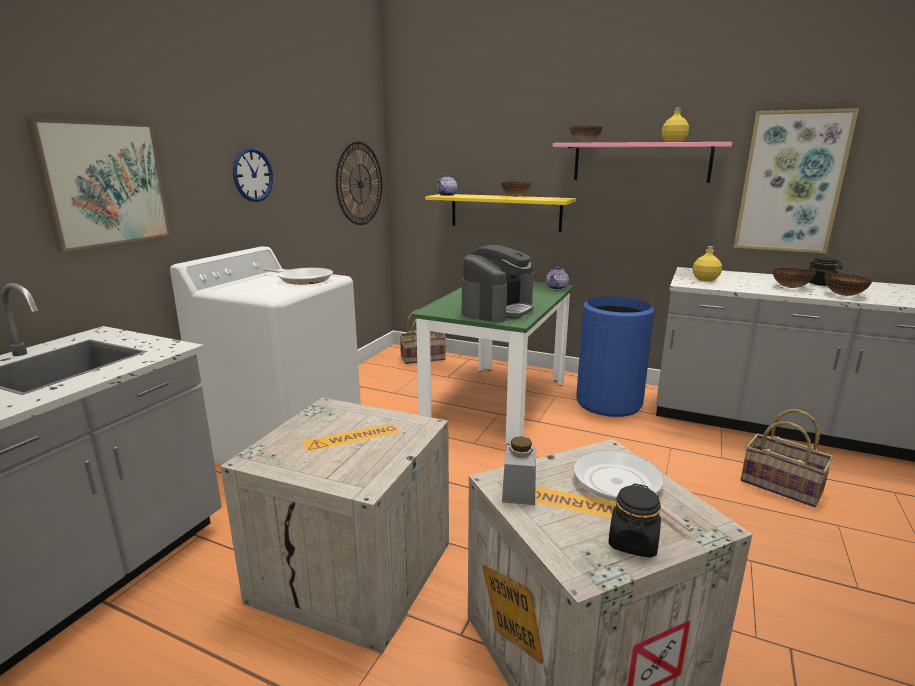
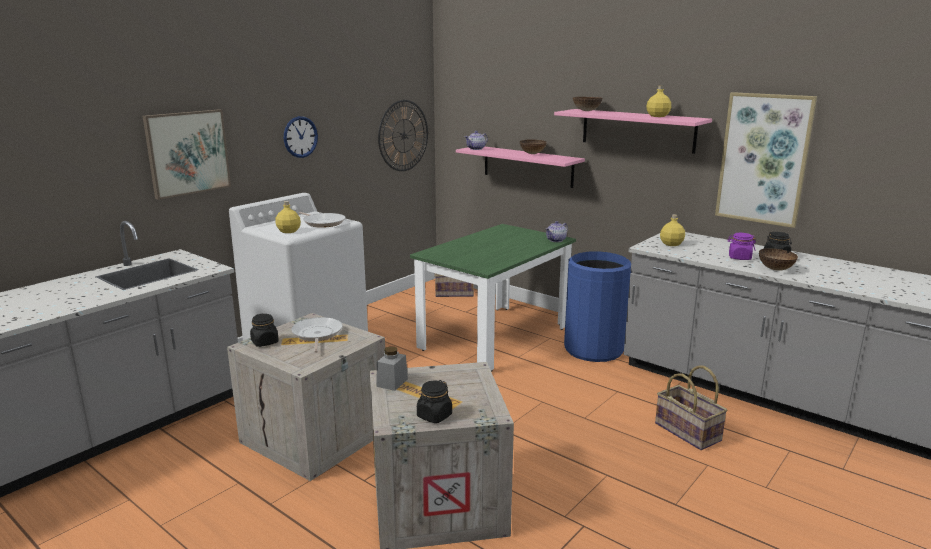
camera: 15 degrees right, 0 degrees up
yellow shelf [425,194,576,232] -> pink shelf [456,146,585,188]
coffee machine [462,245,534,322] -> none
frying pan [573,450,693,532] -> frying pan moved to [291,317,343,353]
bowl [773,268,816,288] -> purple jar [727,233,756,260]
none -> black jar [250,314,279,347]
none -> yellow bottle [275,201,301,233]

